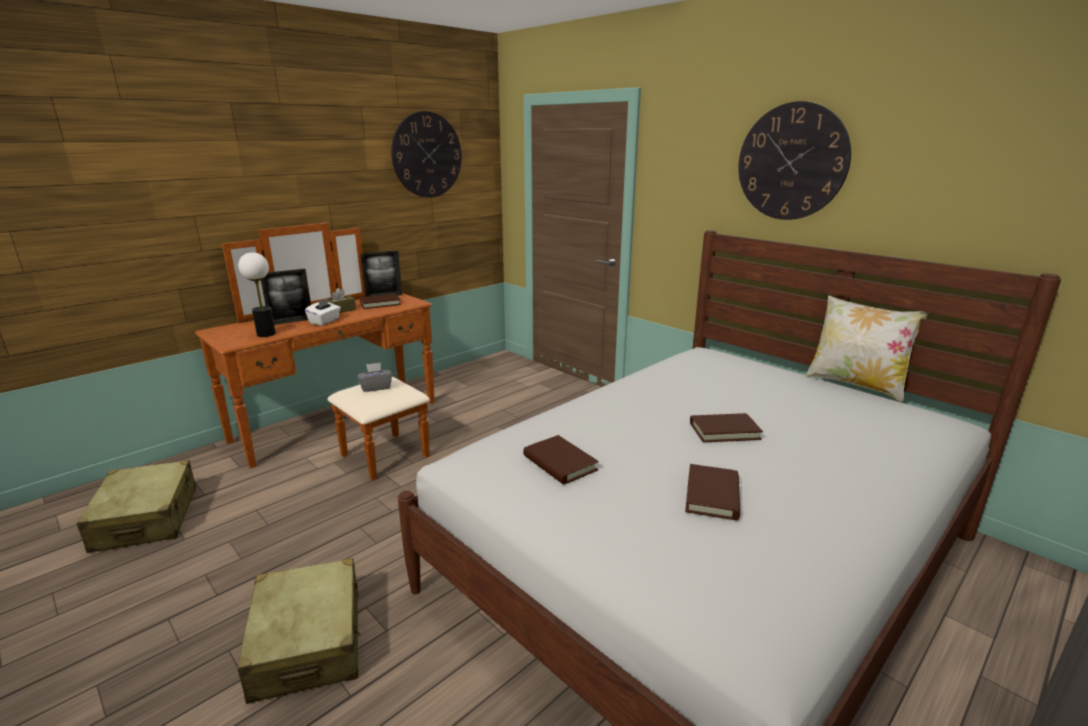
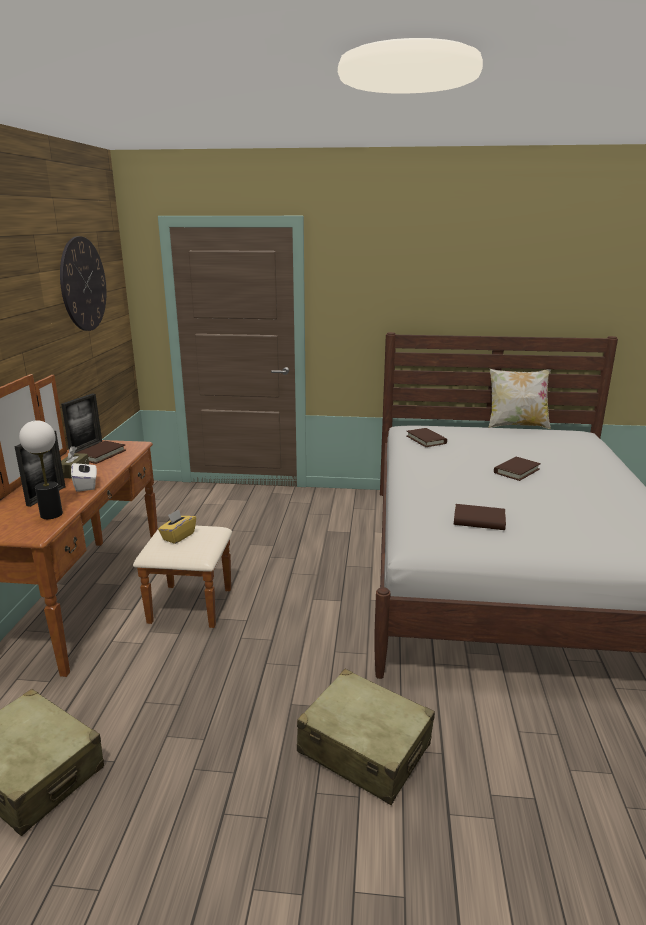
camera: 40 degrees left, 0 degrees up
grey tissue box [358,363,392,392] -> yellow tissue box [158,510,196,544]
brown book [685,464,740,520] -> brown book moved to [406,428,447,447]
wall clock [738,101,851,220] -> none

